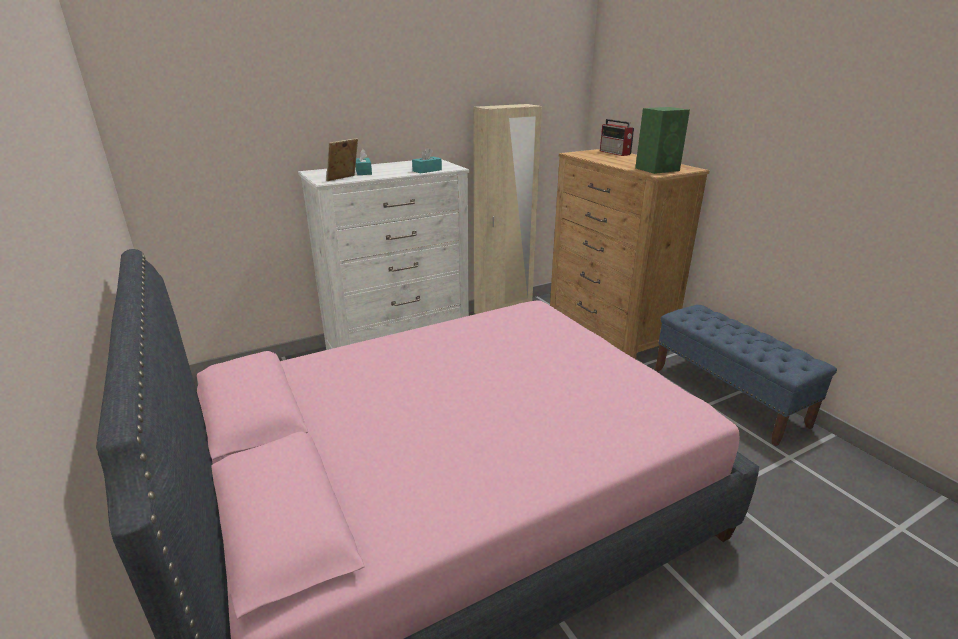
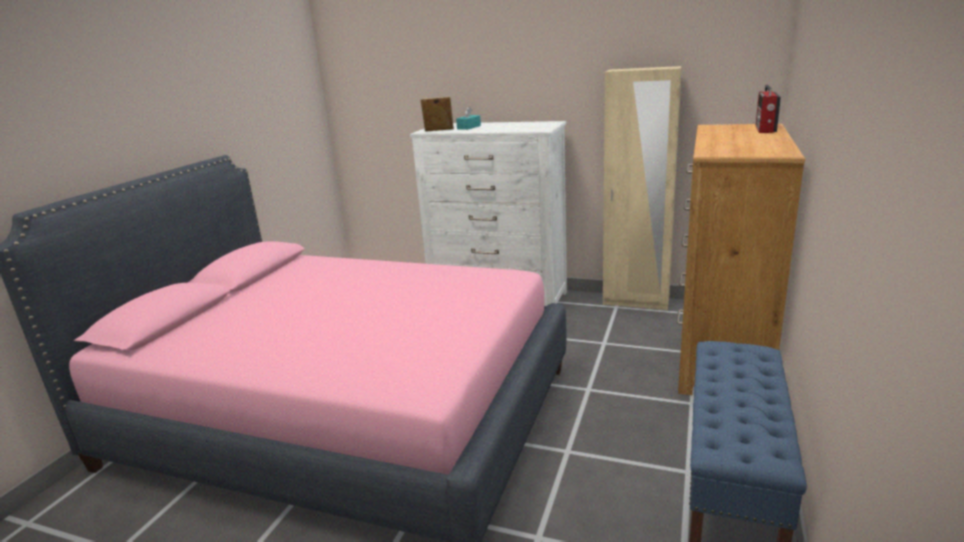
camera: 50 degrees right, 5 degrees down
turquoise tissue box [412,148,442,174] -> none
green speaker [635,107,690,174] -> none

